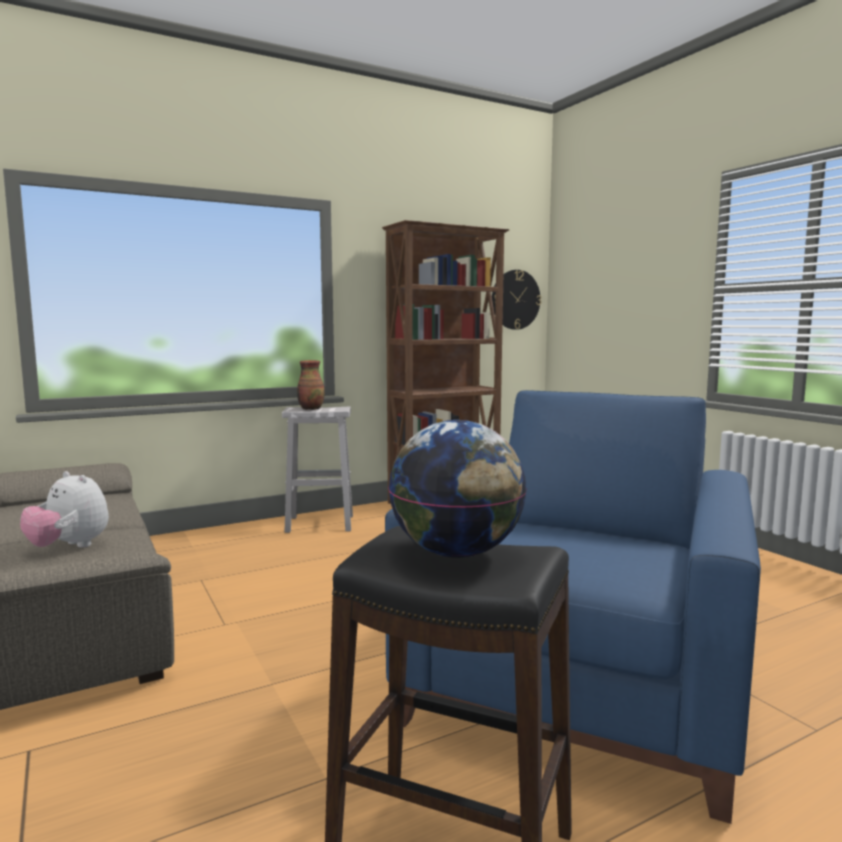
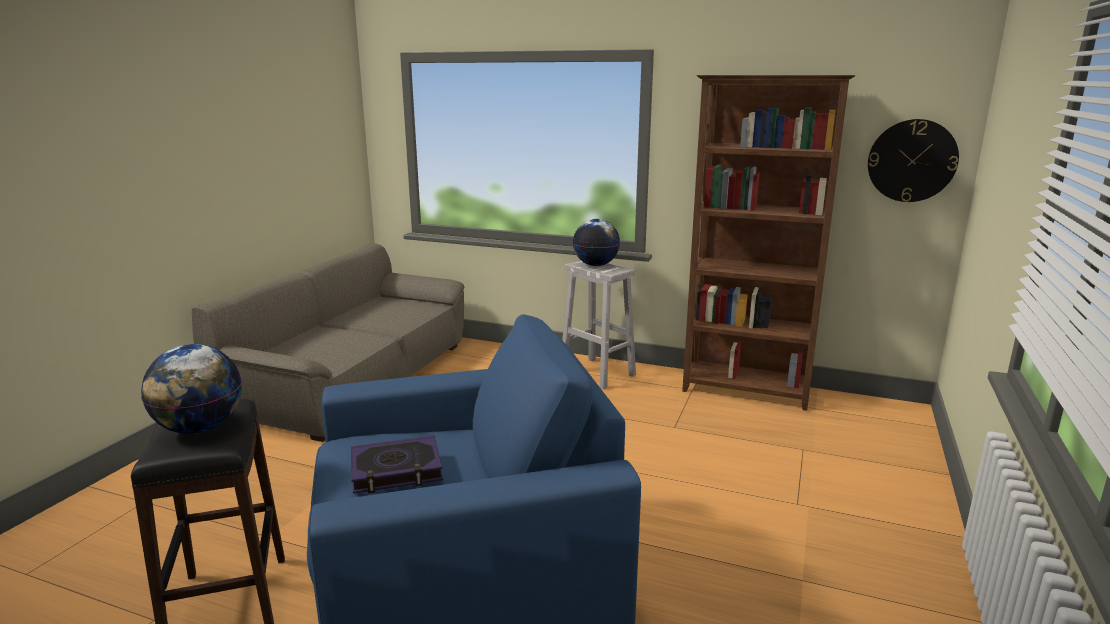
camera: 50 degrees right, 10 degrees up
plush toy [20,471,109,548] -> none
vase [297,360,325,410] -> globe [573,219,620,266]
none -> book [351,435,443,494]

